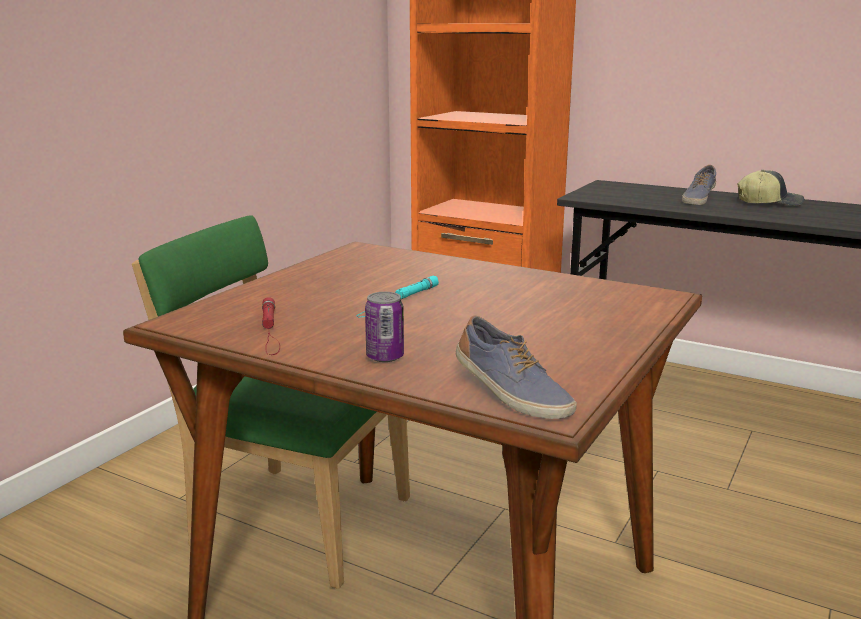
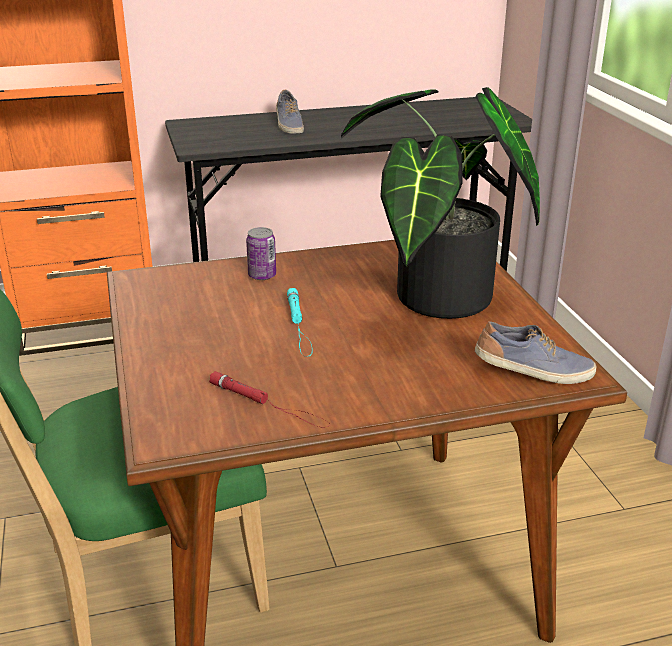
camera: 45 degrees left, 10 degrees up
can [365,292,404,362] -> can moved to [246,227,276,280]
cap [737,170,804,206] -> none
none -> potted plant [341,87,540,319]

